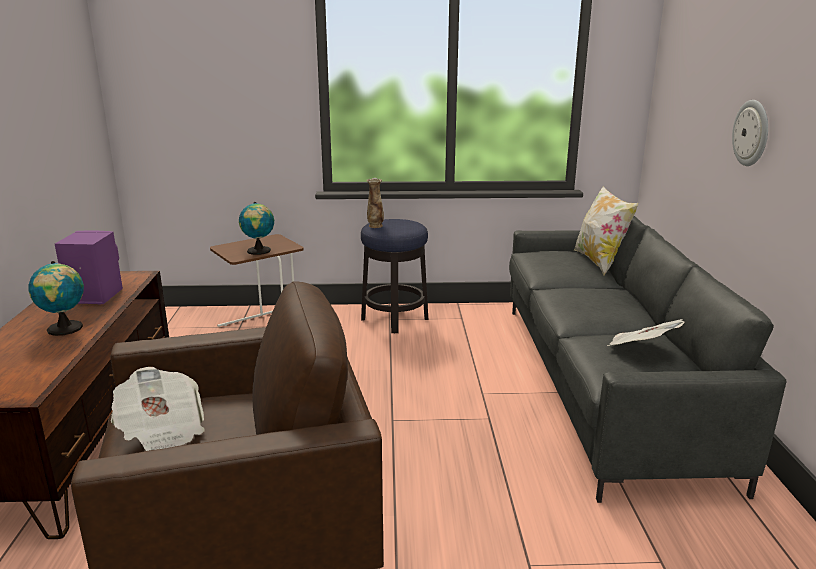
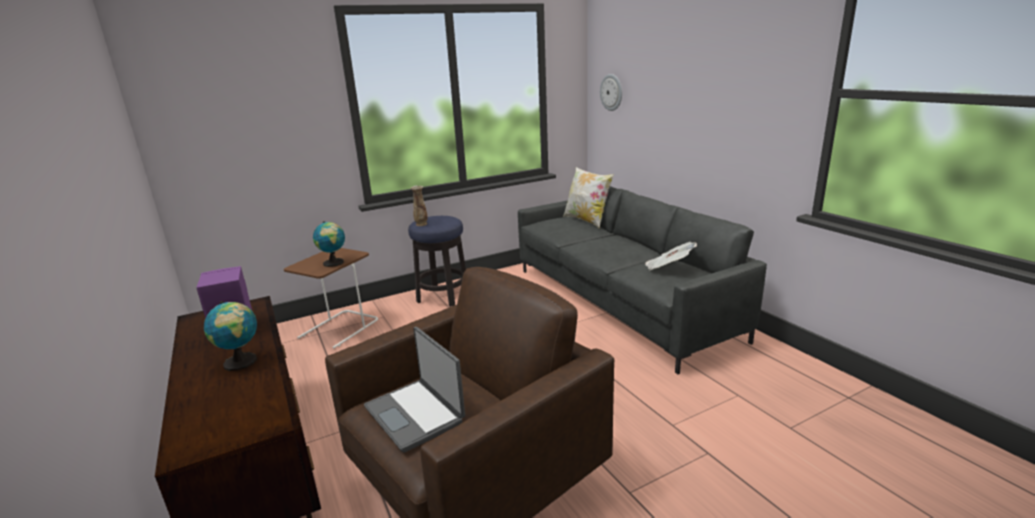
camera: 25 degrees left, 0 degrees up
newspaper [111,367,205,451] -> laptop [364,327,465,453]
wall clock [732,100,768,166] -> wall clock moved to [600,74,622,111]

